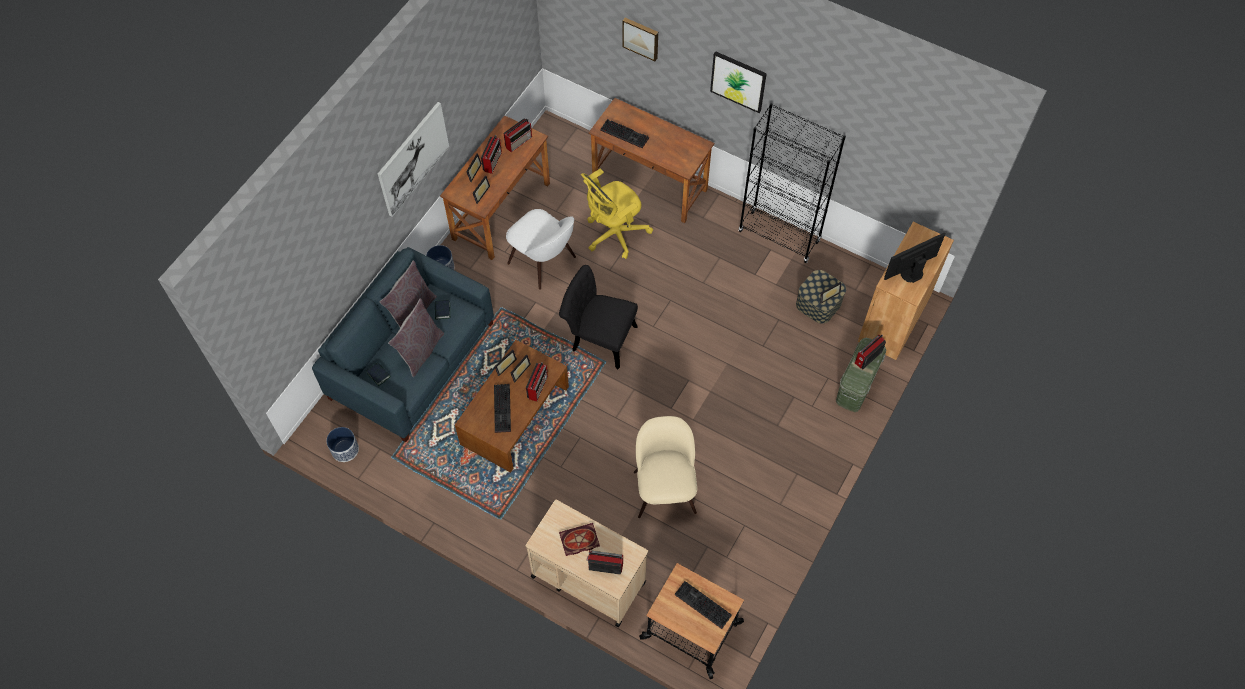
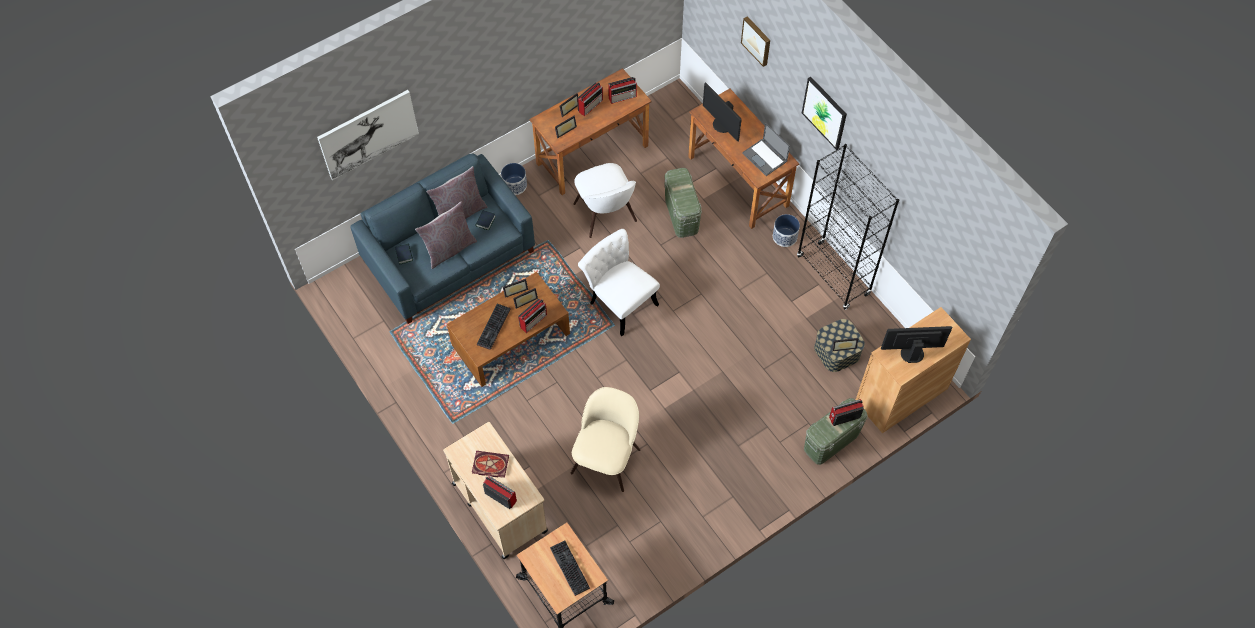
camera: 25 degrees right, 0 degrees up
planter [326,427,359,462] -> planter moved to [773,214,800,247]
picture [378,102,449,217] -> picture moved to [317,90,419,180]
black chair [559,265,638,369] -> white chair [578,229,660,336]
yellow office chair [581,169,653,259] -> green storage box [664,168,702,238]
keyboard [600,119,649,148] -> monitor [703,83,742,142]
none -> laptop [742,123,790,176]

